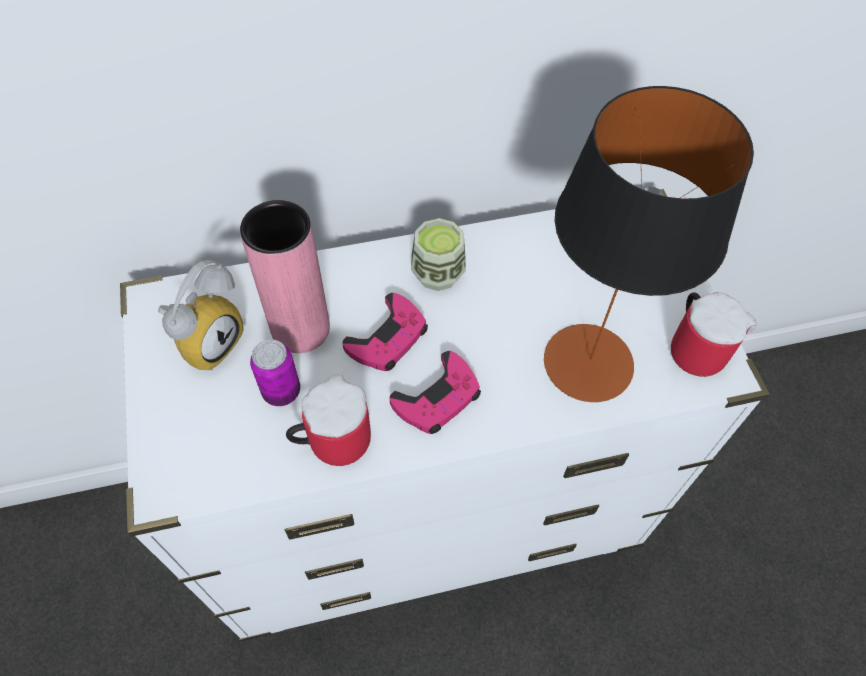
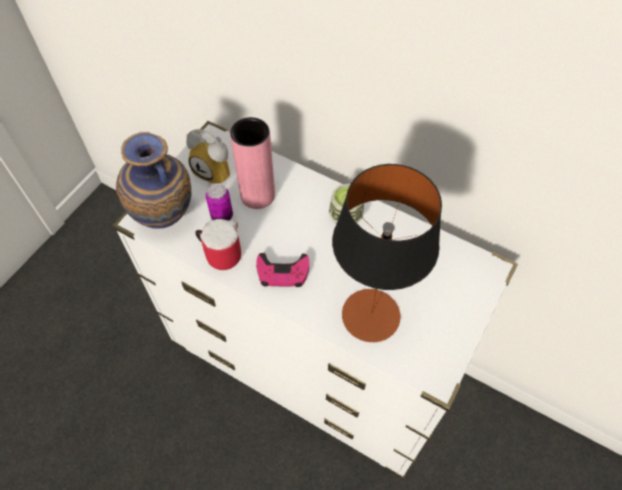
camera: 45 degrees right, 0 degrees up
alarm clock [158,260,244,370] -> alarm clock turned 45 degrees clockwise [186,129,230,184]
pink game controller [342,293,428,371] -> none
mug [671,292,757,377] -> none
none -> vase [116,132,191,229]

